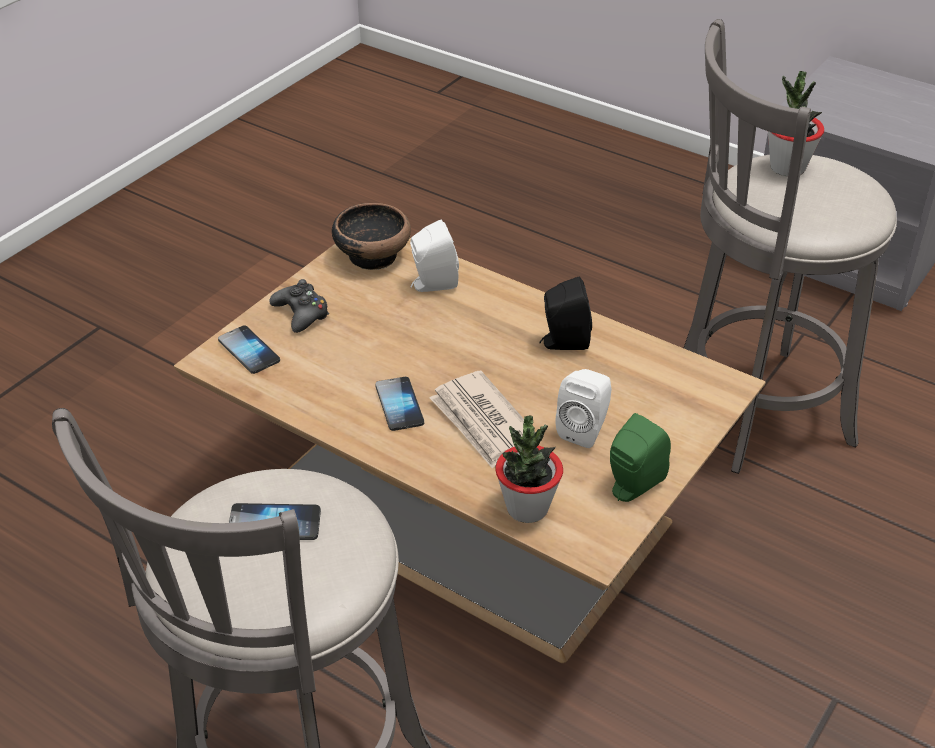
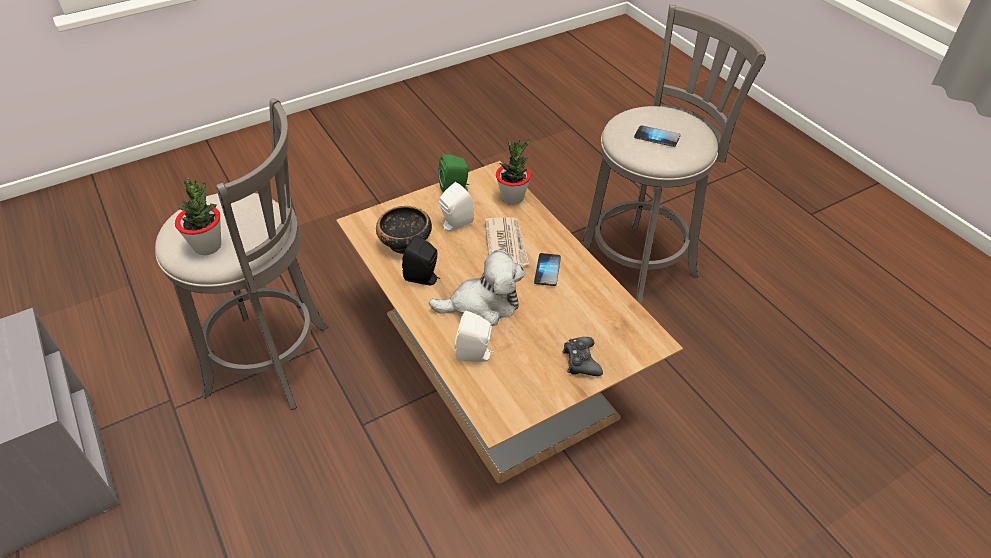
camera: 155 degrees left, 5 degrees up
phone [218,325,280,374] -> none
bowl [332,203,411,270] -> bowl moved to [376,206,432,254]
none -> plush toy [429,250,525,326]

